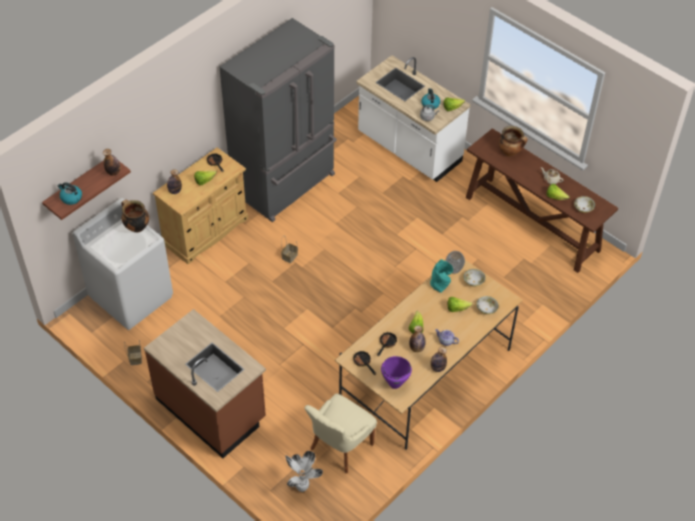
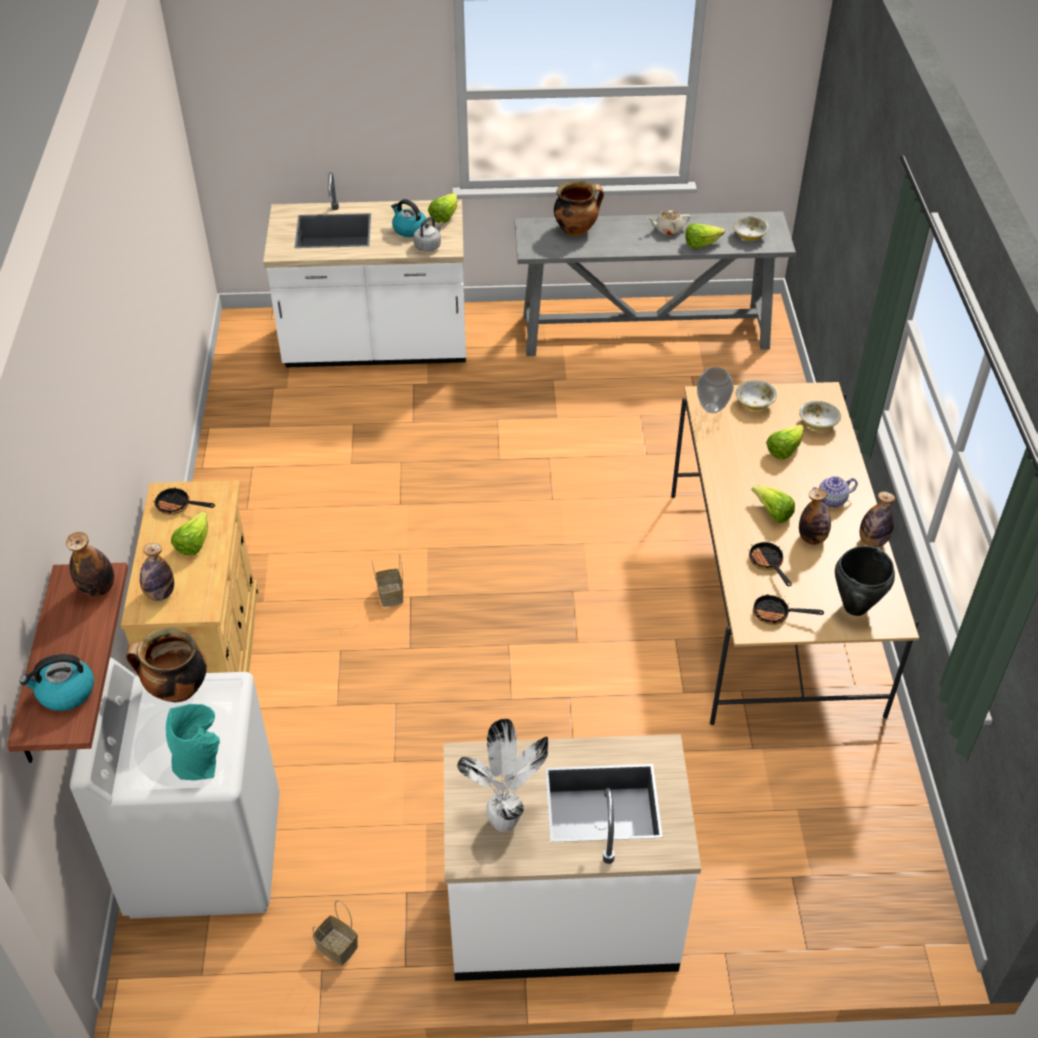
camera: 45 degrees left, 5 degrees down
brown counter [144,309,266,458] -> white counter [444,734,701,981]
grey fridge [219,18,337,222] -> none
potted plant [286,451,323,492] -> potted plant moved to [457,719,548,832]
beige chair [304,394,377,473] -> none
purple cooking pot [381,356,412,389] -> black cooking pot [835,546,895,616]
turquoise vase [430,259,453,293] -> turquoise vase moved to [166,704,220,780]
brown console table [466,128,618,273] -> grey console table [515,211,796,356]

